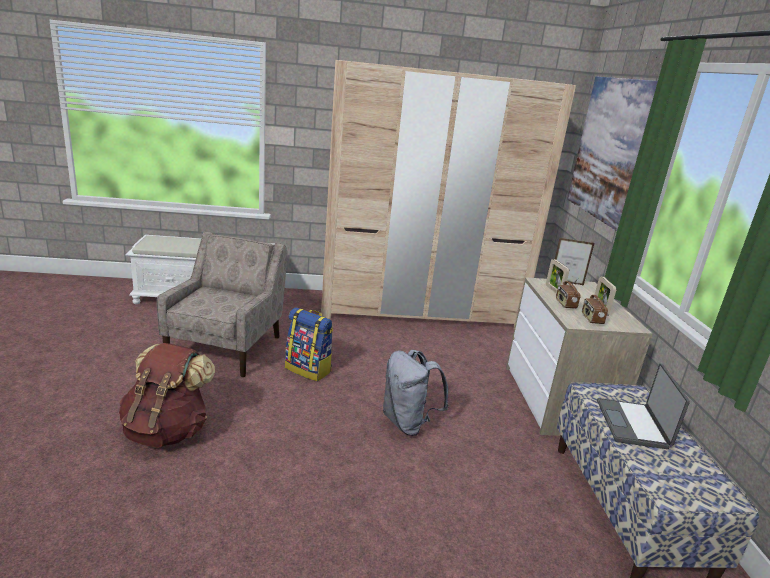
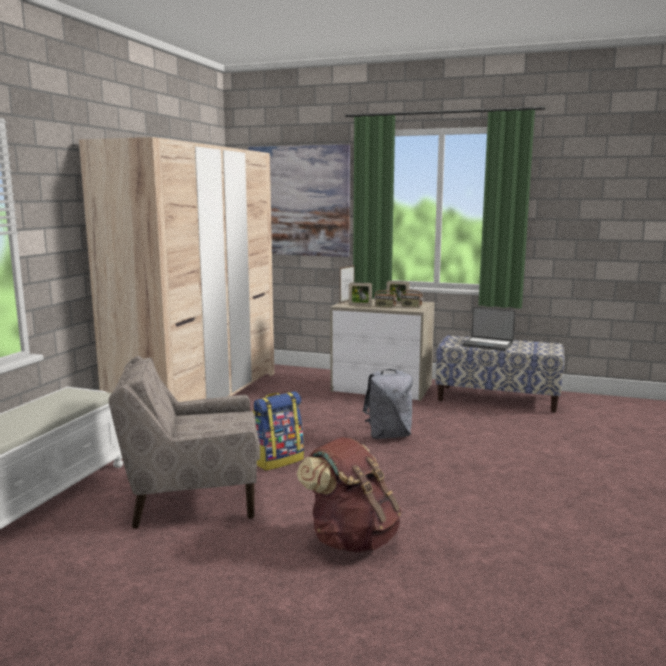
camera: 65 degrees left, 10 degrees down
beige armchair [157,232,288,377] -> beige armchair turned 45 degrees counterclockwise [109,356,260,529]

